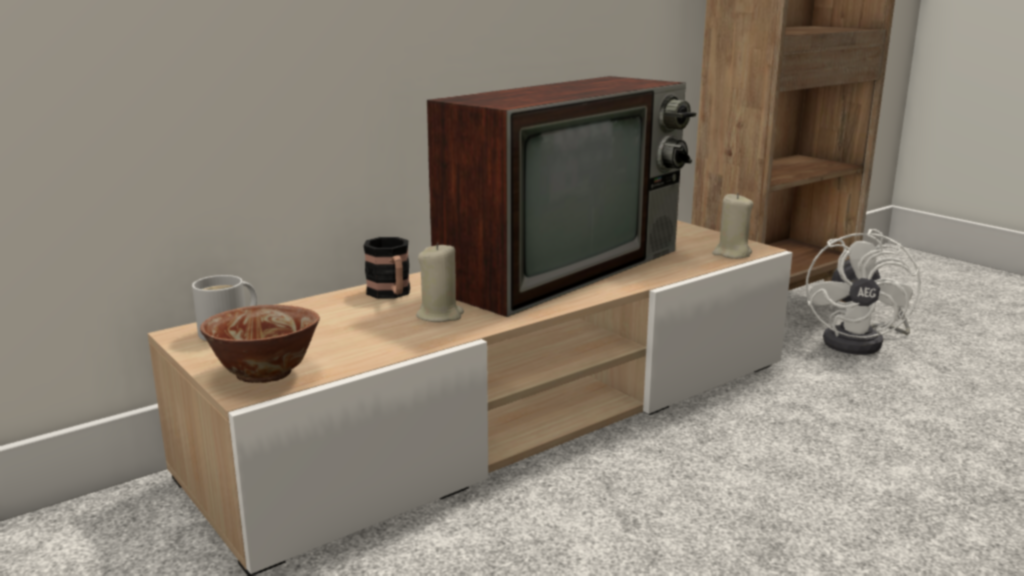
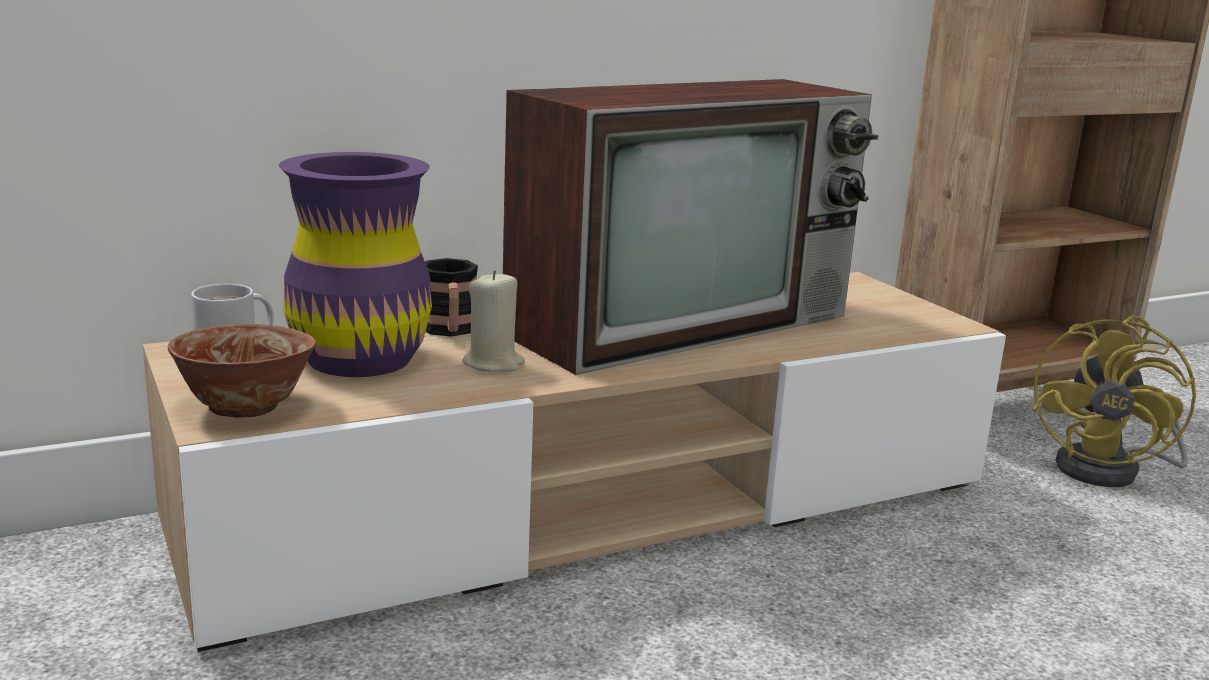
camera: 10 degrees right, 0 degrees up
beige candle [712,193,753,259] -> none
white fan [806,229,921,355] -> yellow fan [1033,315,1196,487]
none -> purple vase [279,152,432,377]

